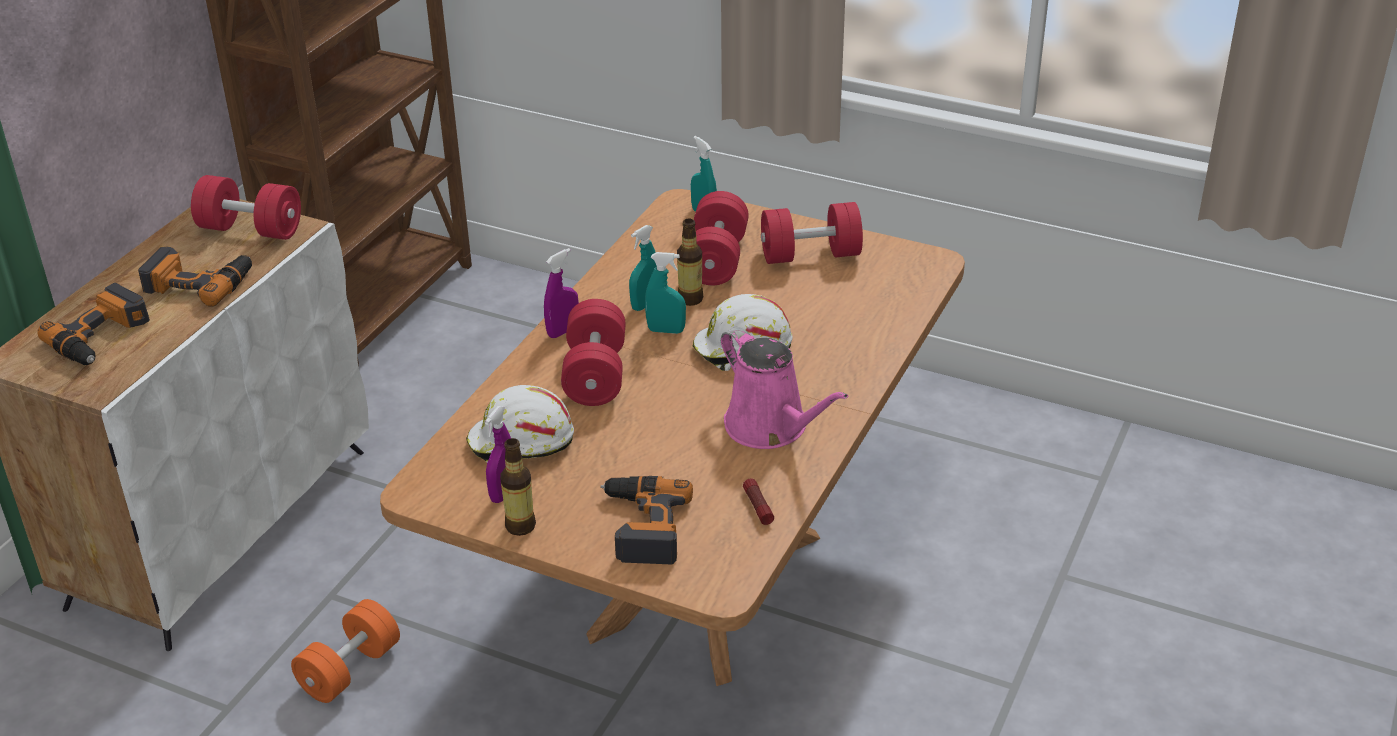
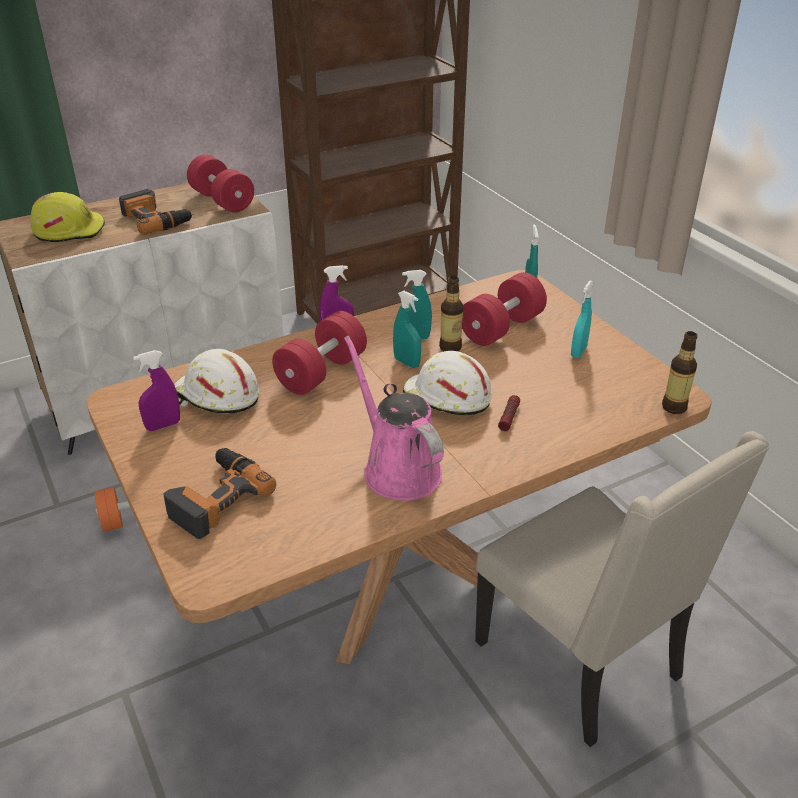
camera: 35 degrees right, 0 degrees up
power drill [37,283,150,365] -> yellow hard hat [30,192,105,242]
bottle [500,438,536,536] -> bottle moved to [662,331,698,414]
pink watering can [721,327,848,449] -> pink watering can turned 150 degrees clockwise [344,336,444,501]
flashlight [743,478,774,525] -> flashlight moved to [498,395,520,431]
red dumbbell [761,202,863,264] -> turquoise spray bottle [571,280,594,358]
none -> beige chair [475,431,769,747]

